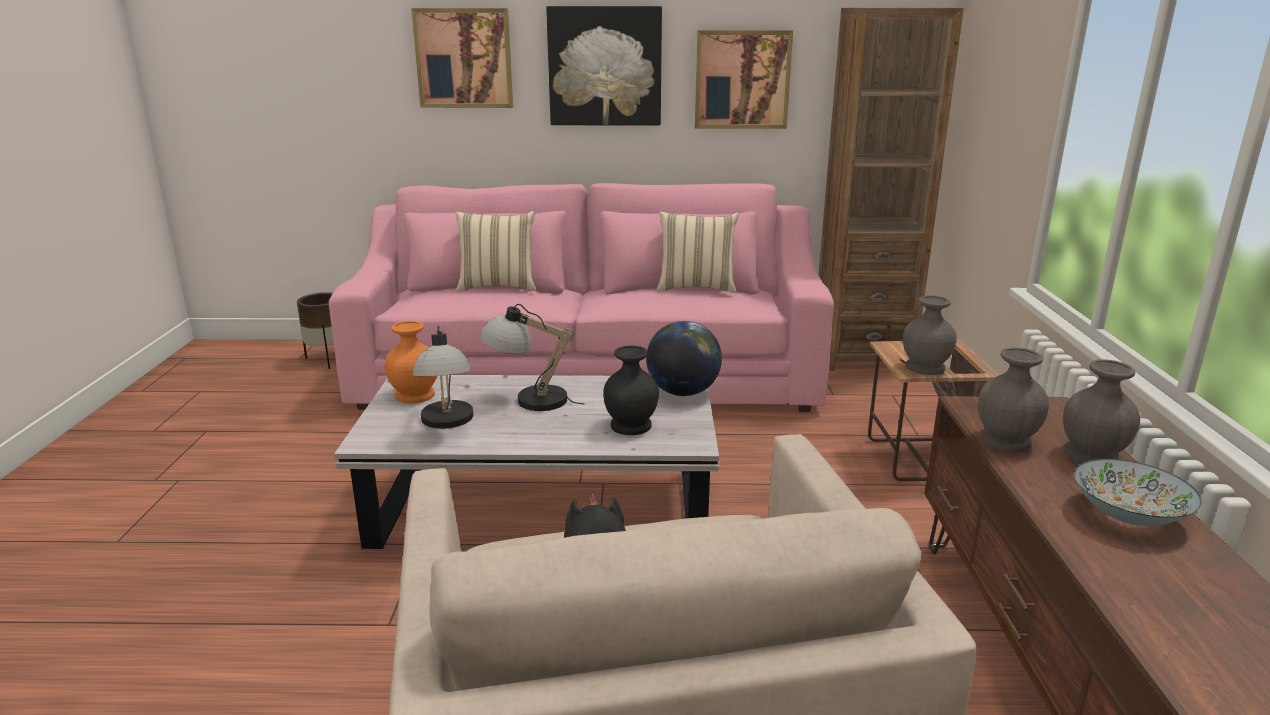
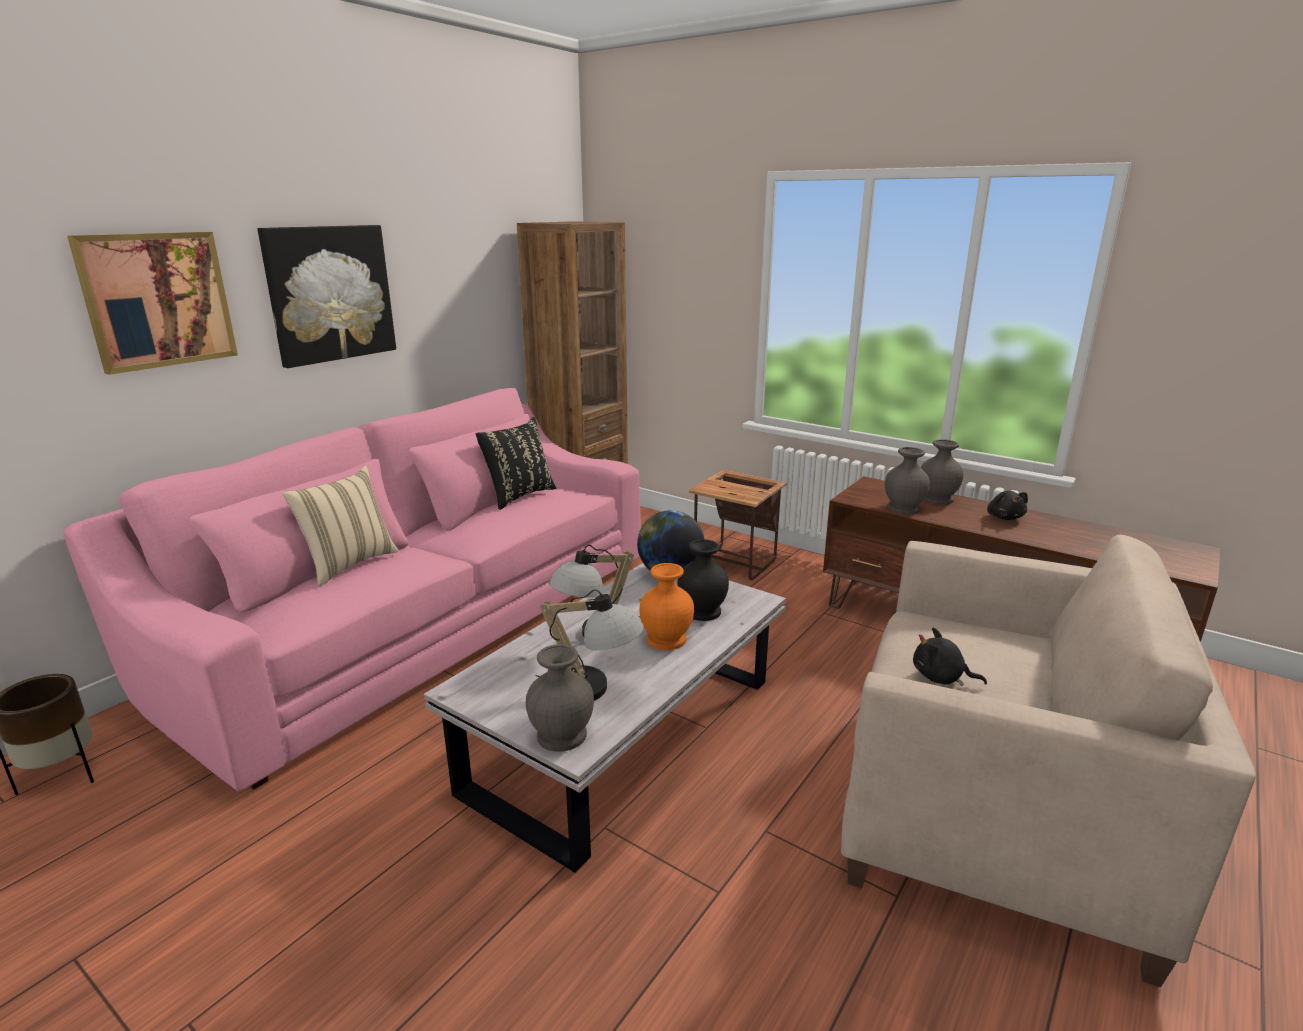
camera: 55 degrees left, 0 degrees up
orange vase [384,321,437,404] -> orange vase moved to [639,563,694,650]
beige pillow [657,212,738,293] -> black pillow [476,417,556,510]
picture [695,30,793,129] -> none
grey vase [903,295,957,375] -> grey vase moved to [526,644,594,752]
bowl [1074,459,1202,526] -> black plush toy [987,491,1028,520]

